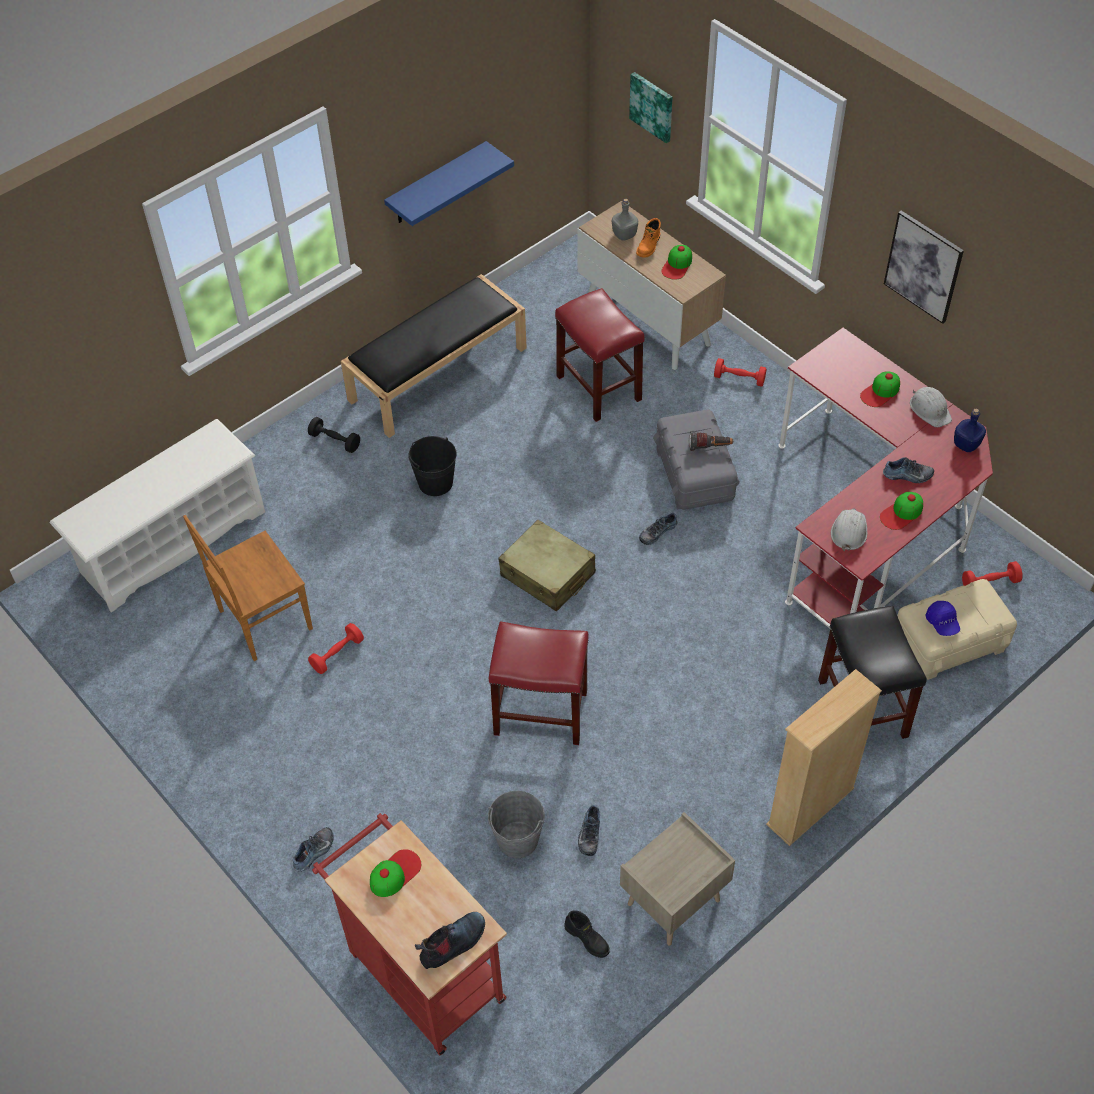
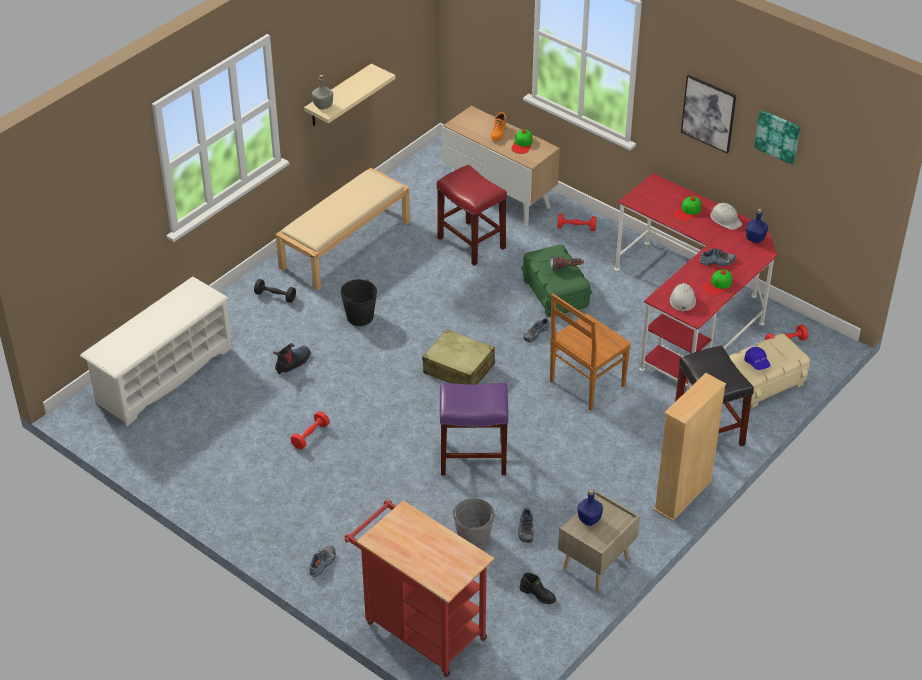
camera: 10 degrees left, 10 degrees down
brown chair [183,515,313,661] -> brown chair moved to [550,294,631,411]
black bench [341,274,527,438] -> beige bench [276,168,410,291]
cap [370,849,421,897] -> none
blue shelf [384,141,514,226] -> beige shelf [304,64,396,126]
boot [415,912,485,969] -> boot moved to [273,343,310,374]
red stool [489,622,589,745] -> purple stool [440,382,508,476]
grey bottle [612,199,638,241] -> grey bottle moved to [312,75,333,110]
picture [629,72,673,144] -> picture moved to [754,110,800,165]
grey storage box [653,410,740,510] -> green storage box [521,244,592,317]
none -> blue bottle [578,489,603,526]

